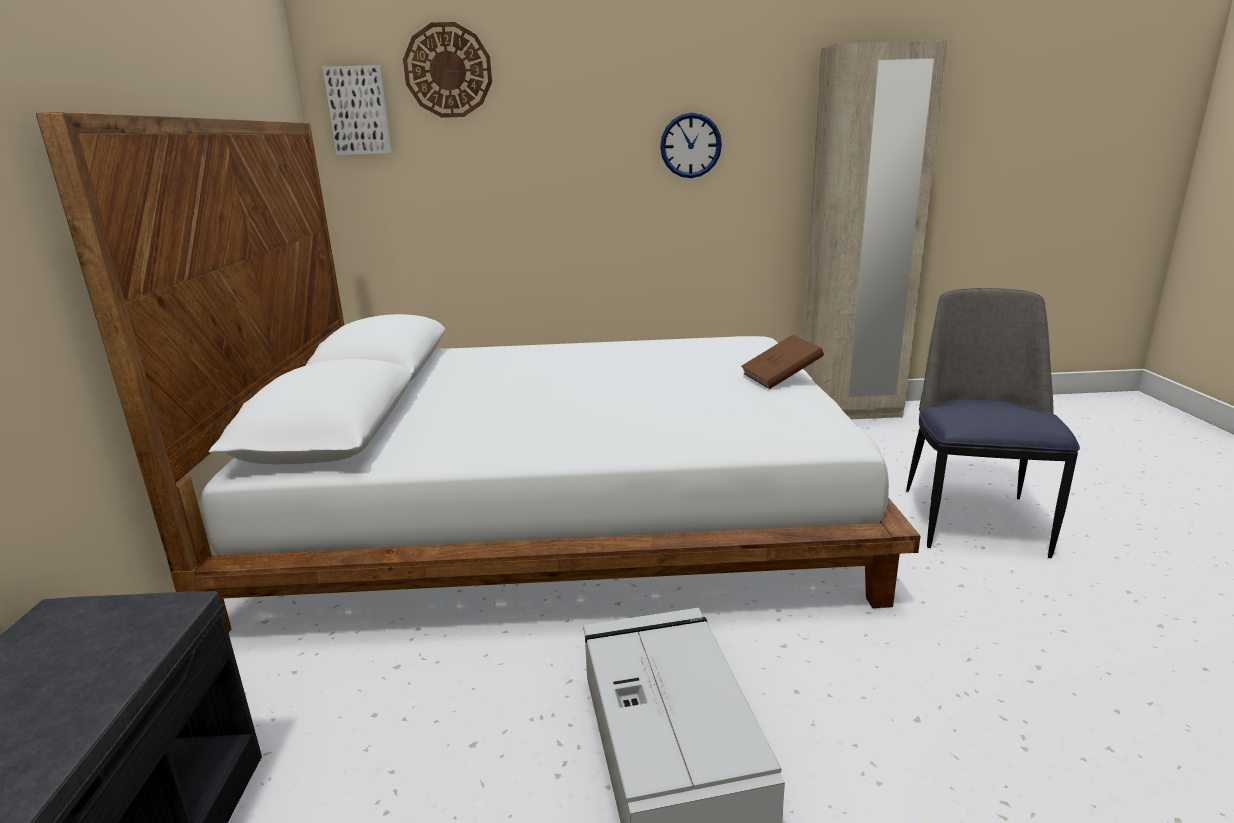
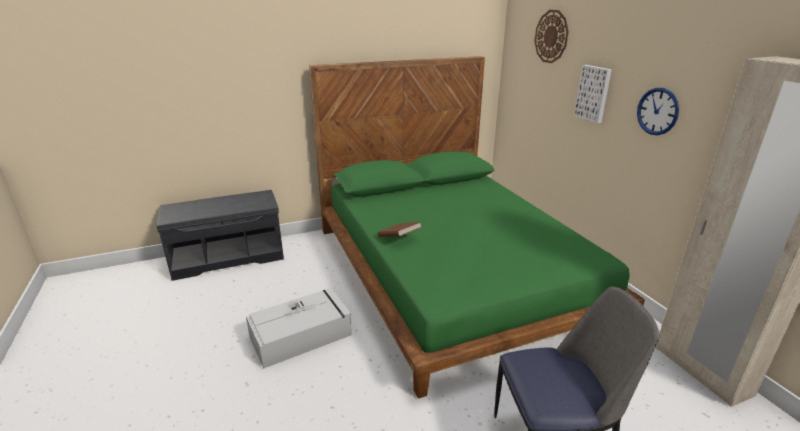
camera: 70 degrees right, 5 degrees up
white bed [36,112,921,633] -> green bed [309,56,645,399]
picture [323,65,392,155] -> picture moved to [574,65,612,123]
brown book [741,335,824,389] -> brown book moved to [378,222,422,237]

